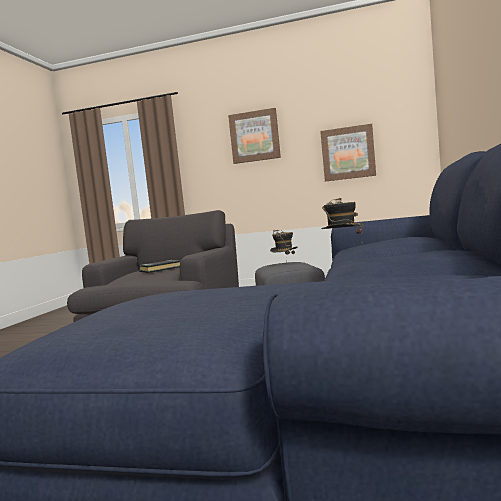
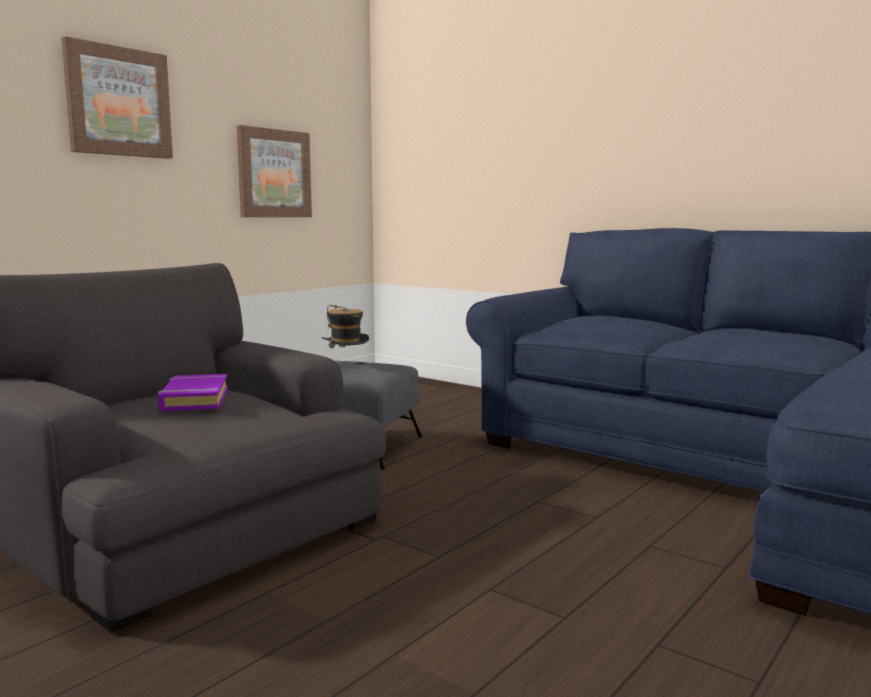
camera: 65 degrees left, 5 degrees up
black book [139,260,181,273] -> purple book [158,374,228,411]
hat [321,198,363,236] -> none

